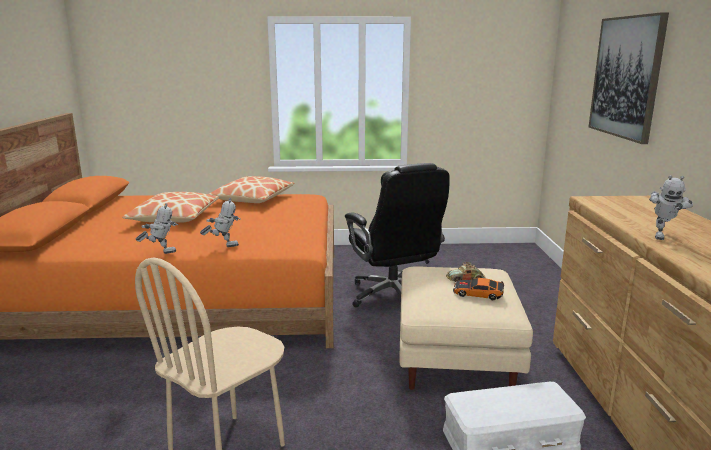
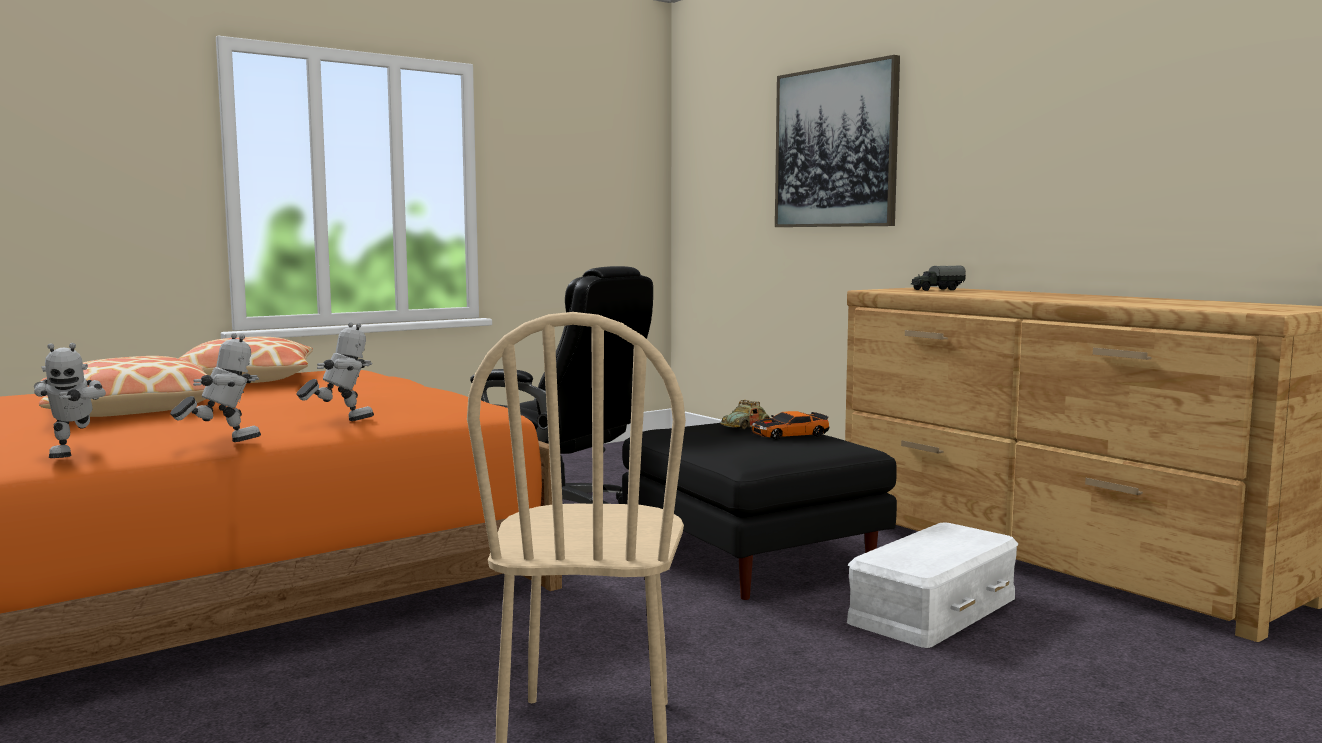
camera: 35 degrees left, 10 degrees down
beige ottoman [400,266,533,390] -> black ottoman [622,423,897,600]
toy robot [649,175,693,240] -> toy robot moved to [34,343,106,458]
none -> toy truck [911,266,966,291]

